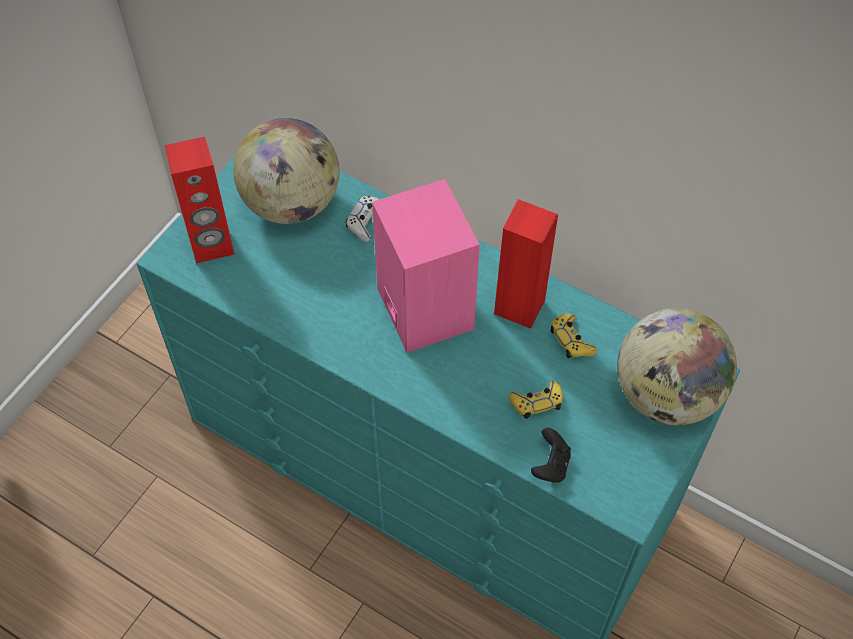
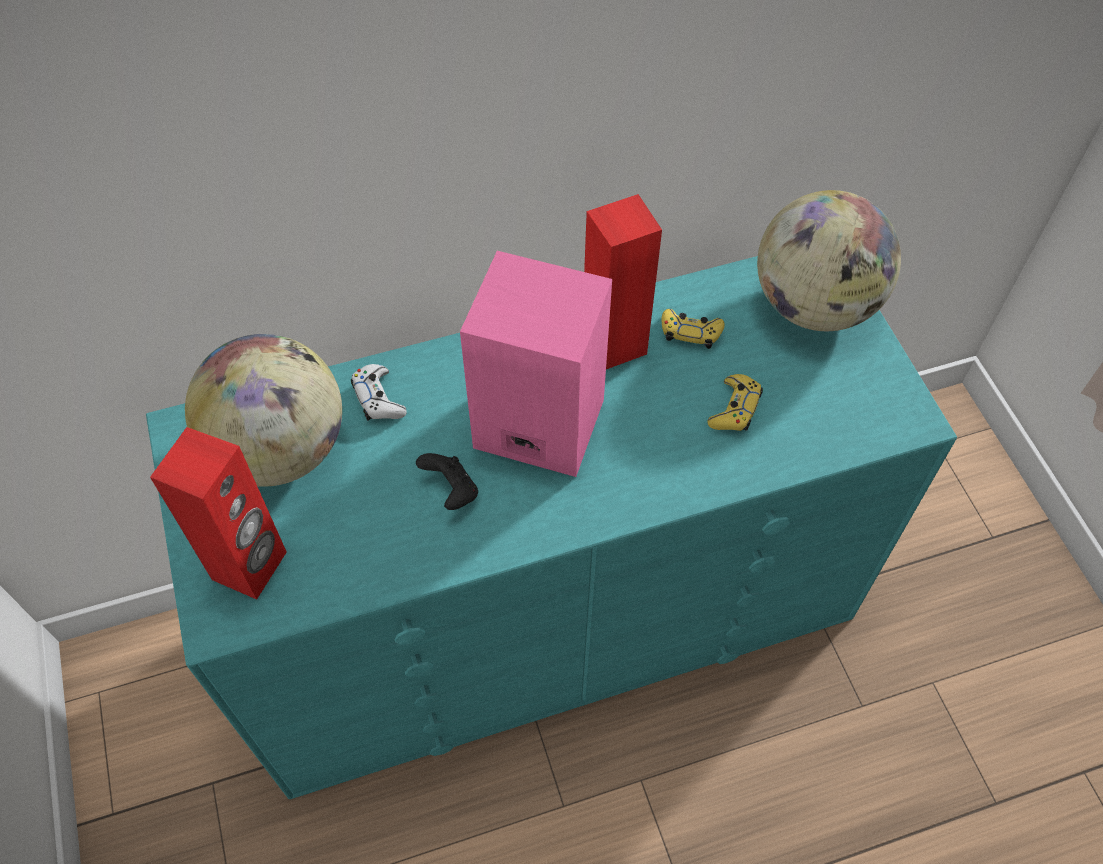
camera: 50 degrees left, 0 degrees up
black game controller [531,428,571,483] -> black game controller moved to [416,453,478,510]

